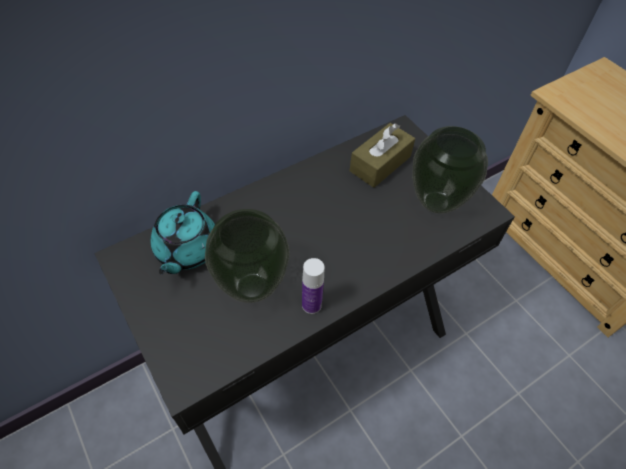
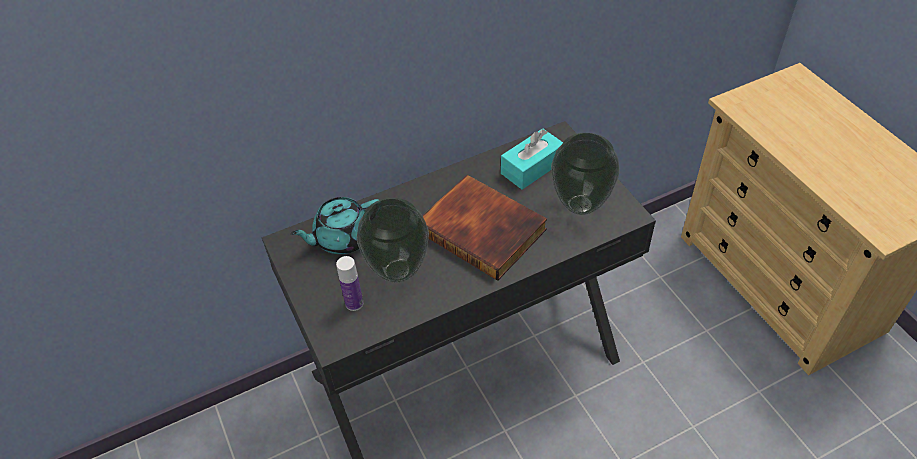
camera: 10 degrees right, 5 degrees down
turquoise teapot [151,191,215,275] -> turquoise teapot turned 45 degrees clockwise [290,197,379,254]
bottle [302,258,325,314] -> bottle moved to [336,256,363,311]
brown tissue box [350,123,415,188] -> turquoise tissue box [501,128,563,190]
none -> book [422,175,547,281]

